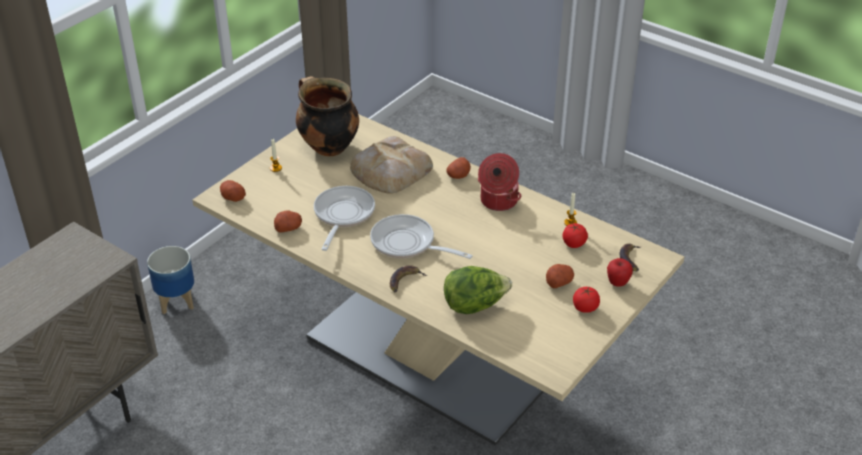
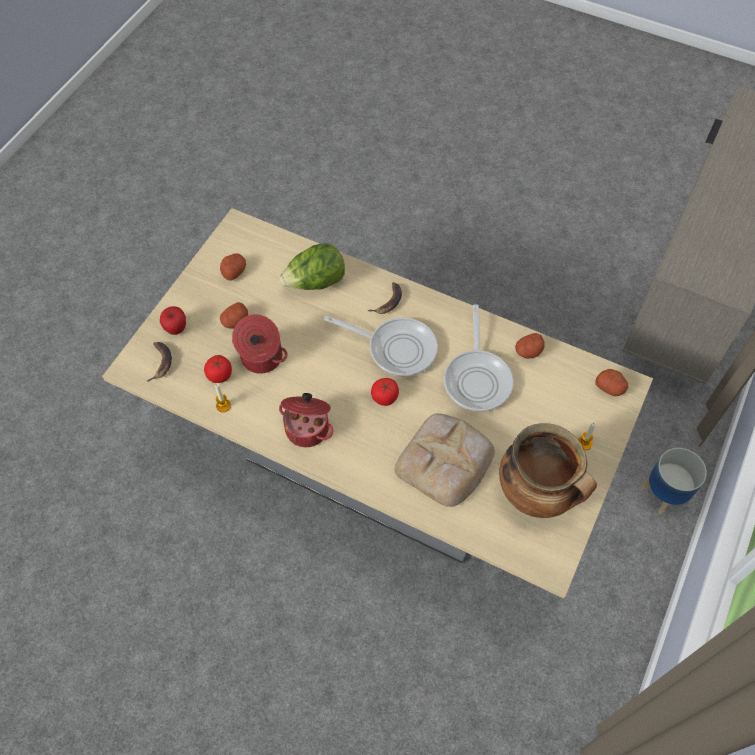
camera: 170 degrees right, 20 degrees up
potato [447,157,471,179] -> potato moved to [220,254,246,281]
tomato [573,287,600,313] -> tomato moved to [371,378,399,406]
none -> cooking pot [232,314,288,374]

